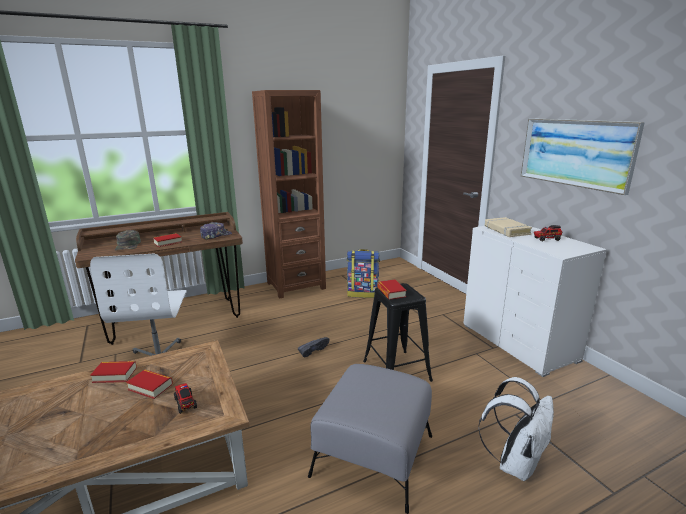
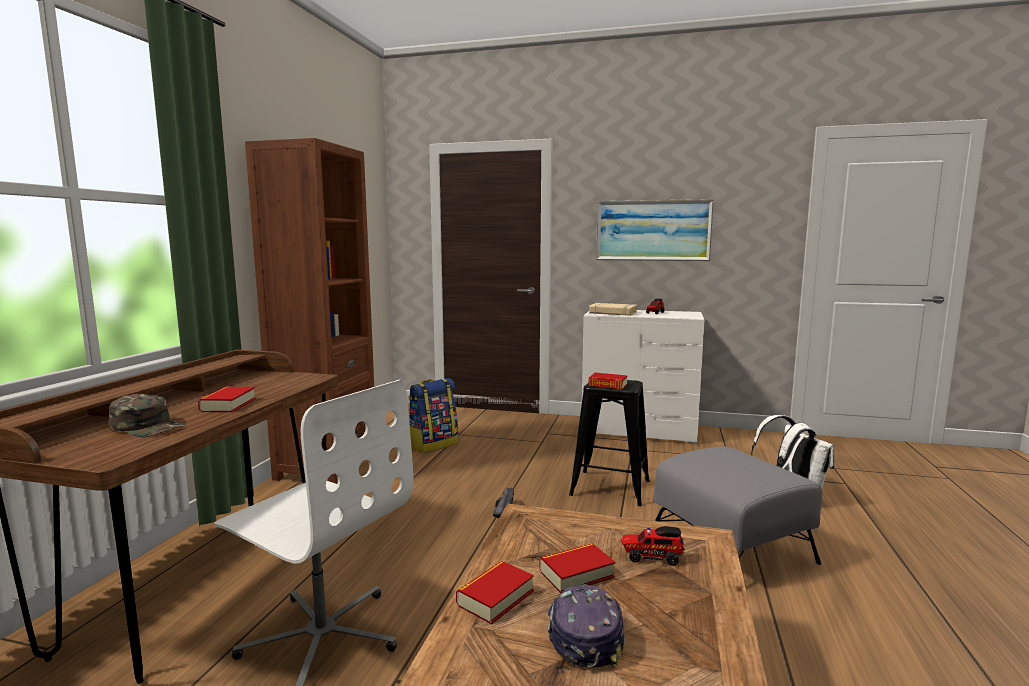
camera: 50 degrees left, 10 degrees down
cap [200,222,232,240] -> cap moved to [547,584,625,668]

